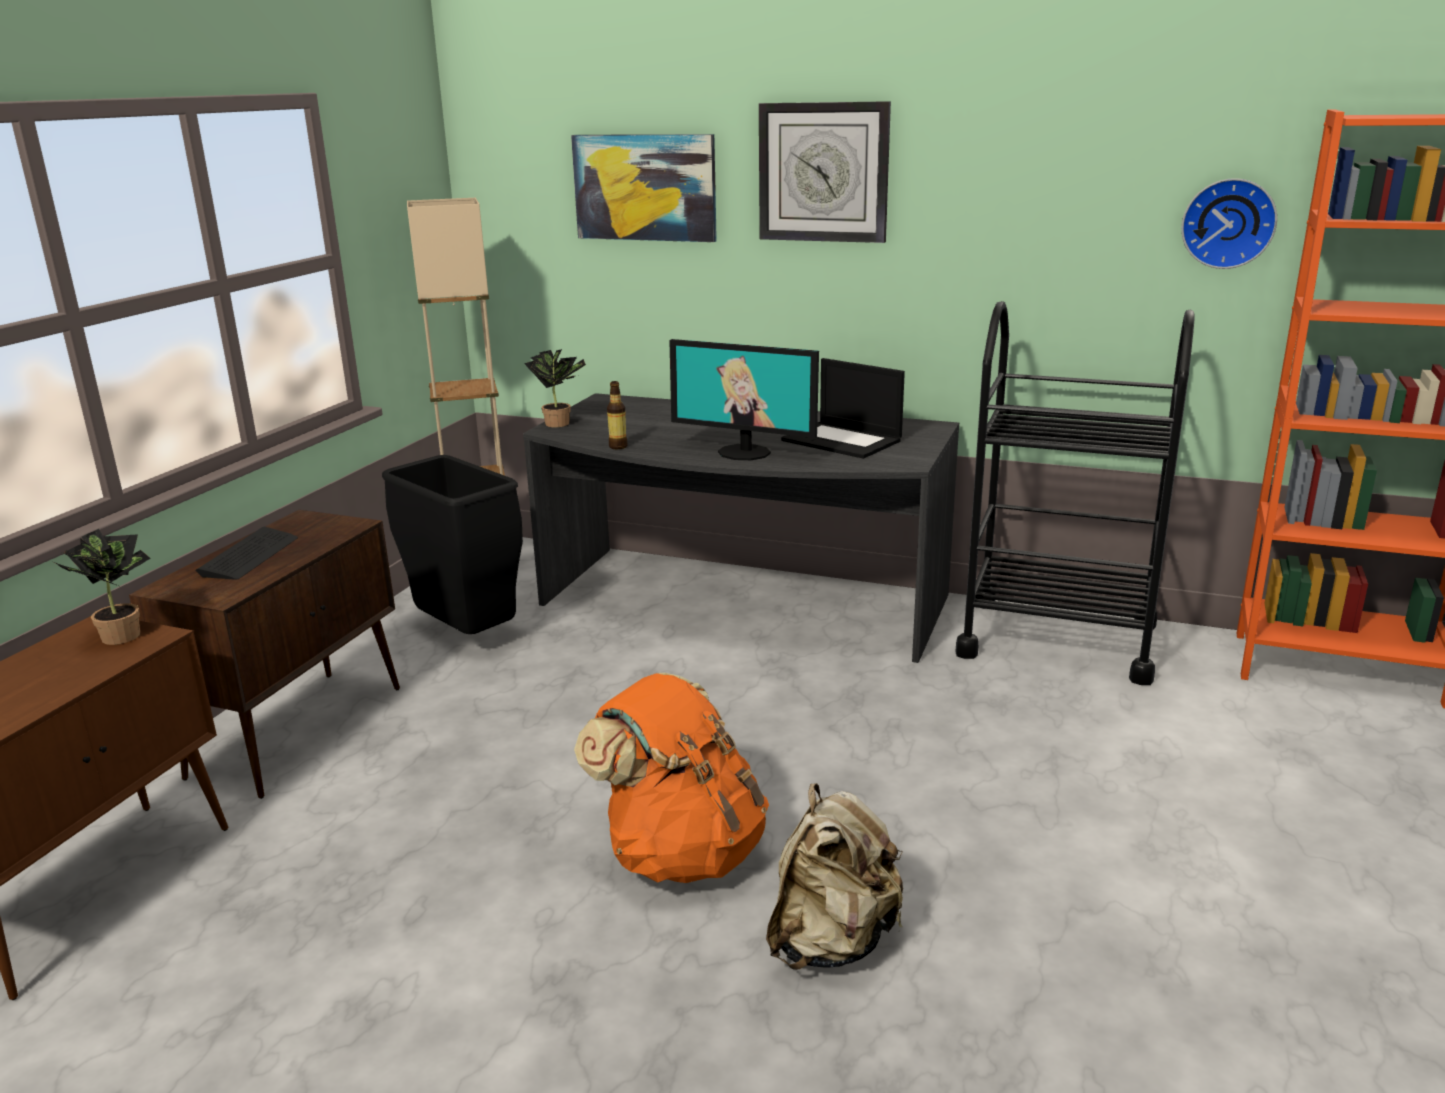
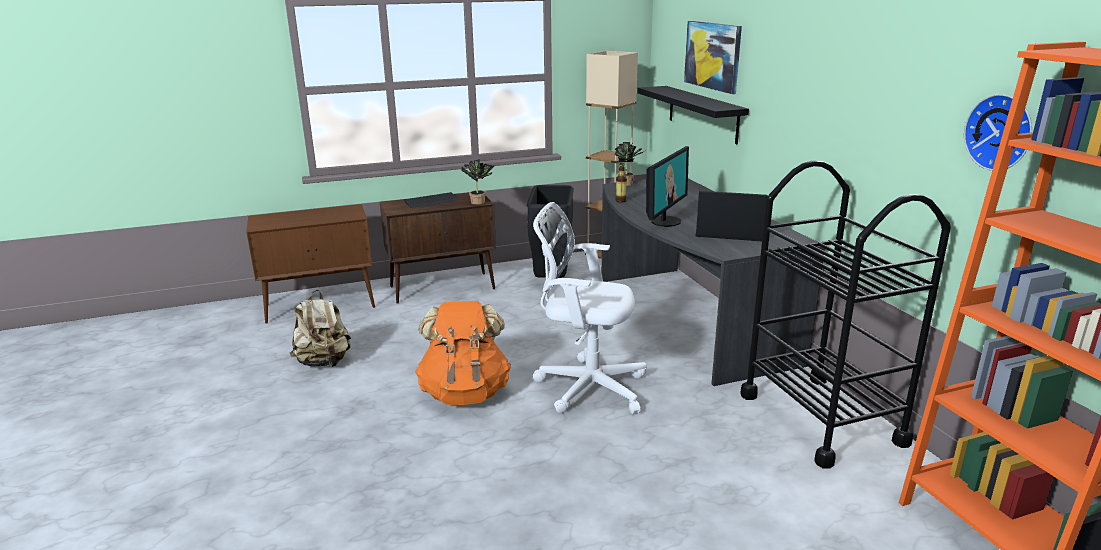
camera: 50 degrees right, 0 degrees up
potted plant [54,529,150,645] -> potted plant moved to [461,159,494,205]
monitor [669,339,819,460] -> monitor turned 135 degrees counterclockwise [646,146,689,227]
wall clock [759,101,891,243] -> none
beige backpack [766,783,903,970] -> beige backpack moved to [290,290,351,367]
laptop [781,358,905,459] -> laptop turned 105 degrees clockwise [695,191,768,241]
none -> white office chair [533,202,647,414]
none -> black shelf [637,86,749,144]

